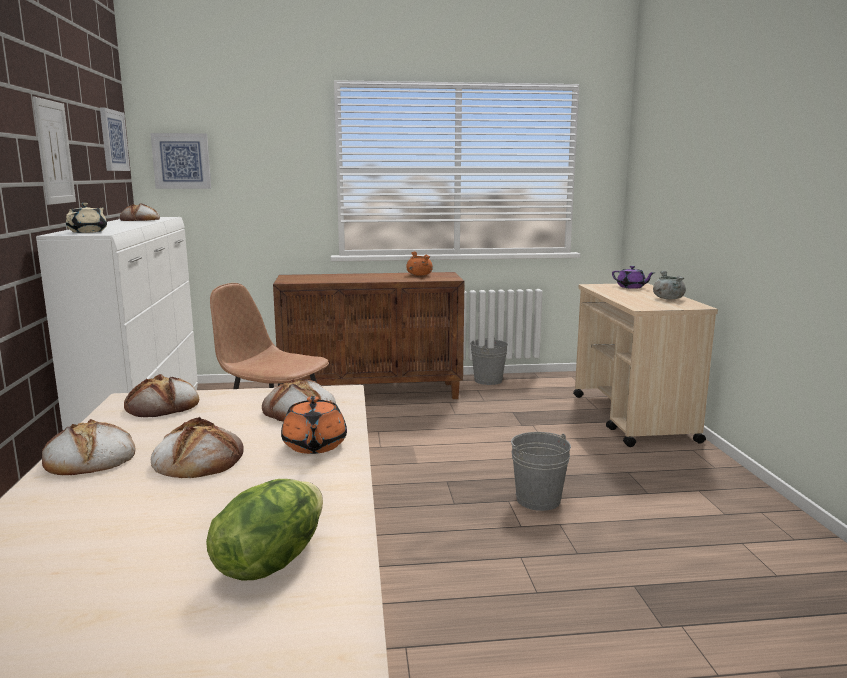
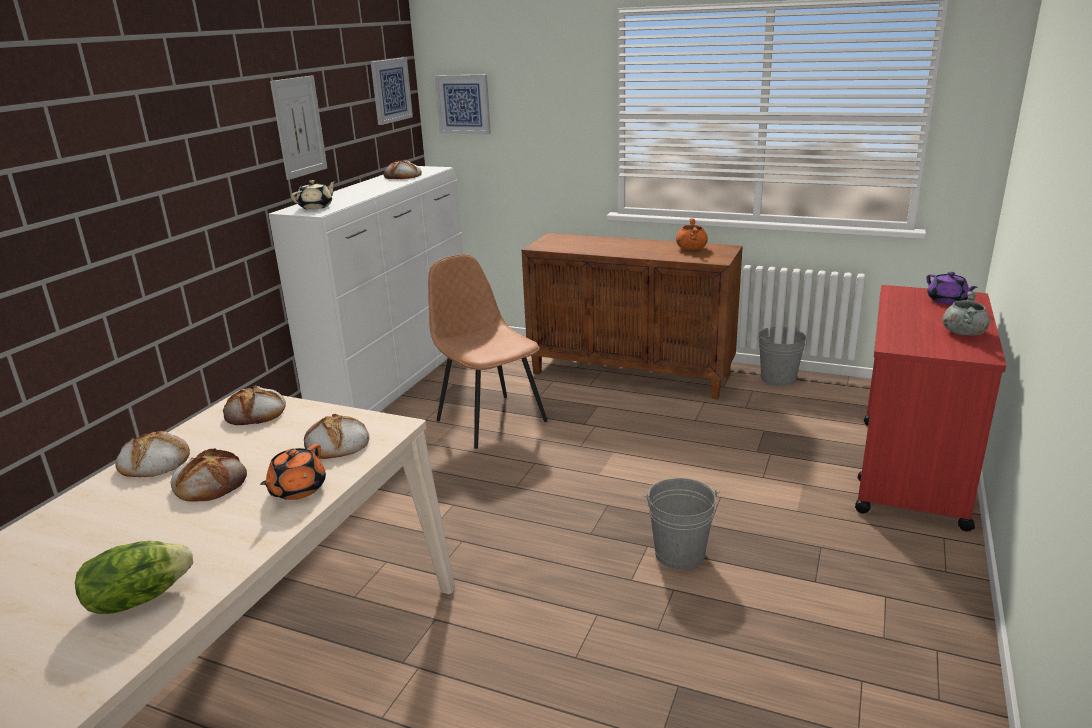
camera: 30 degrees right, 10 degrees up
beige cart [573,283,718,447] -> red cart [855,285,1006,531]

